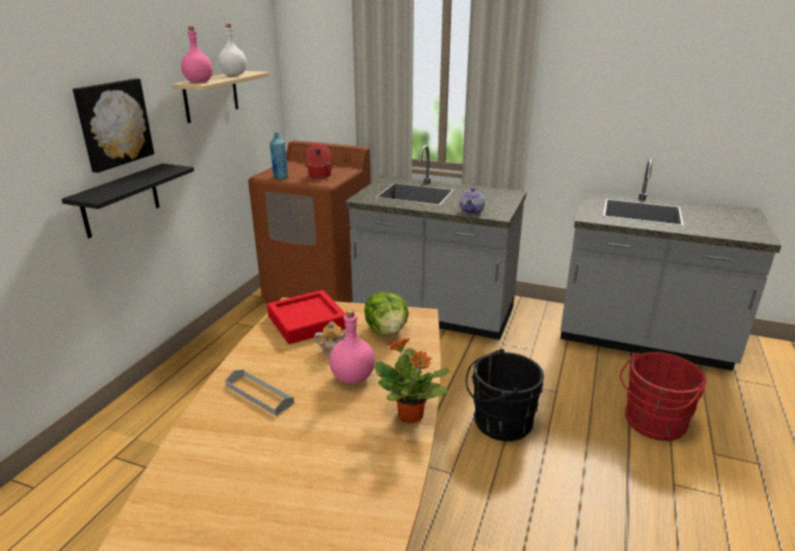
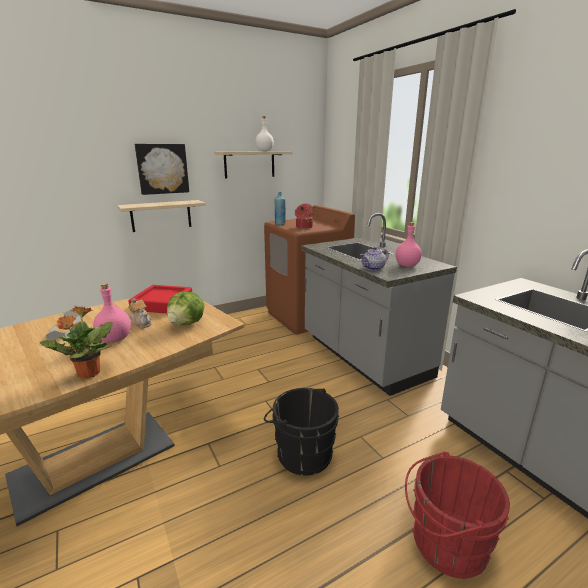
camera: 40 degrees right, 5 degrees down
black shelf [62,163,194,238] -> beige shelf [117,200,206,232]
pink bottle [181,27,213,83] -> pink bottle moved to [395,222,421,267]

